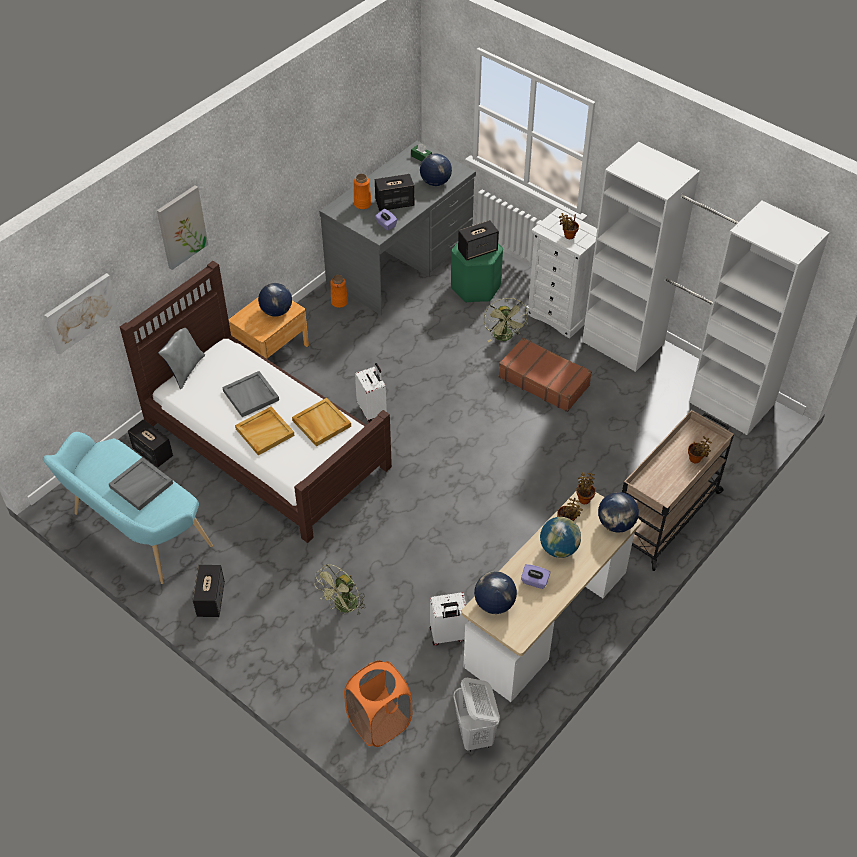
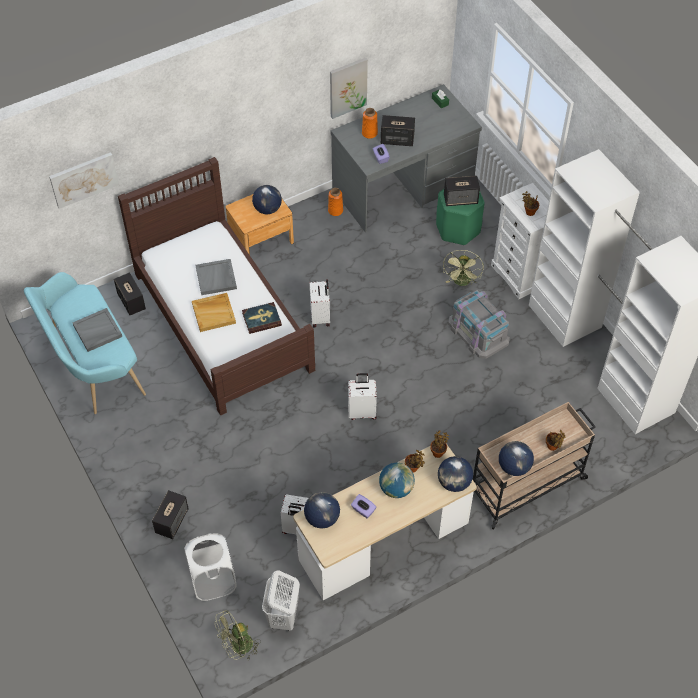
camera: 20 degrees right, 5 degrees up
picture [157,185,208,270] -> picture moved to [330,58,368,119]
grey pillow [158,328,205,389] -> none
speaker [193,565,225,617] -> speaker moved to [152,490,189,539]
beige tray [292,398,351,447] -> book [242,302,282,334]
green fan [314,564,365,615] -> green fan moved to [215,610,260,661]
orange laundry basket [344,660,412,747] -> white laundry basket [184,533,237,601]
globe [420,153,452,186] -> globe moved to [499,441,534,476]
brown suitcase [499,338,592,412] -> grey storage box [448,290,510,359]
none -> white suitcase [348,373,377,420]

